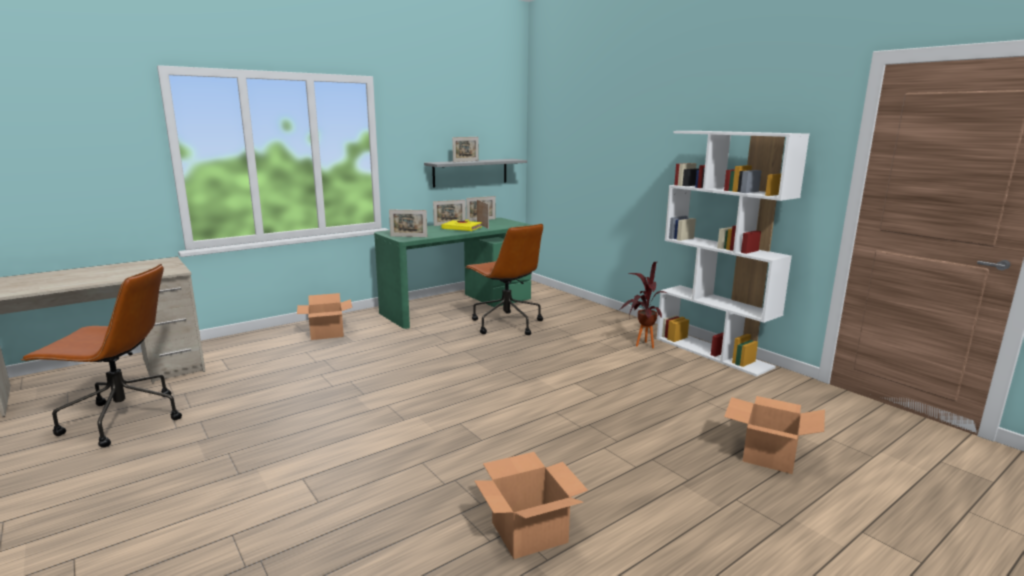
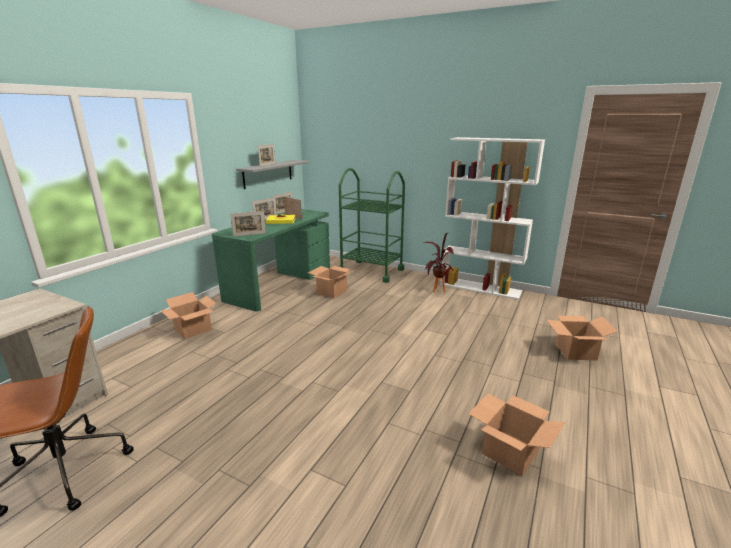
camera: 25 degrees left, 5 degrees up
brown office chair [465,224,543,335] -> cardboard box [308,266,354,299]
none -> green cart [339,168,405,283]

